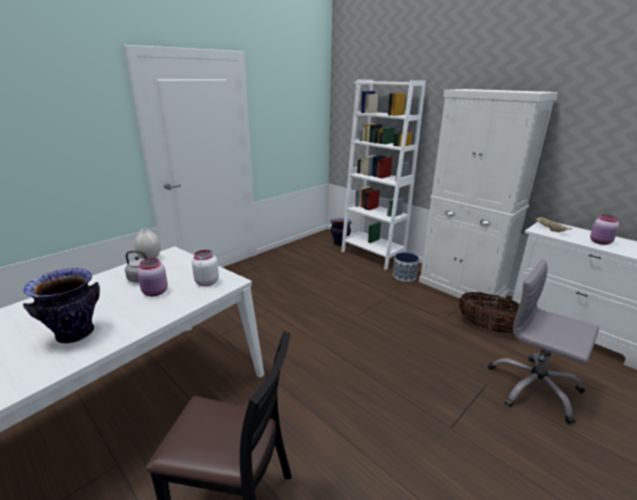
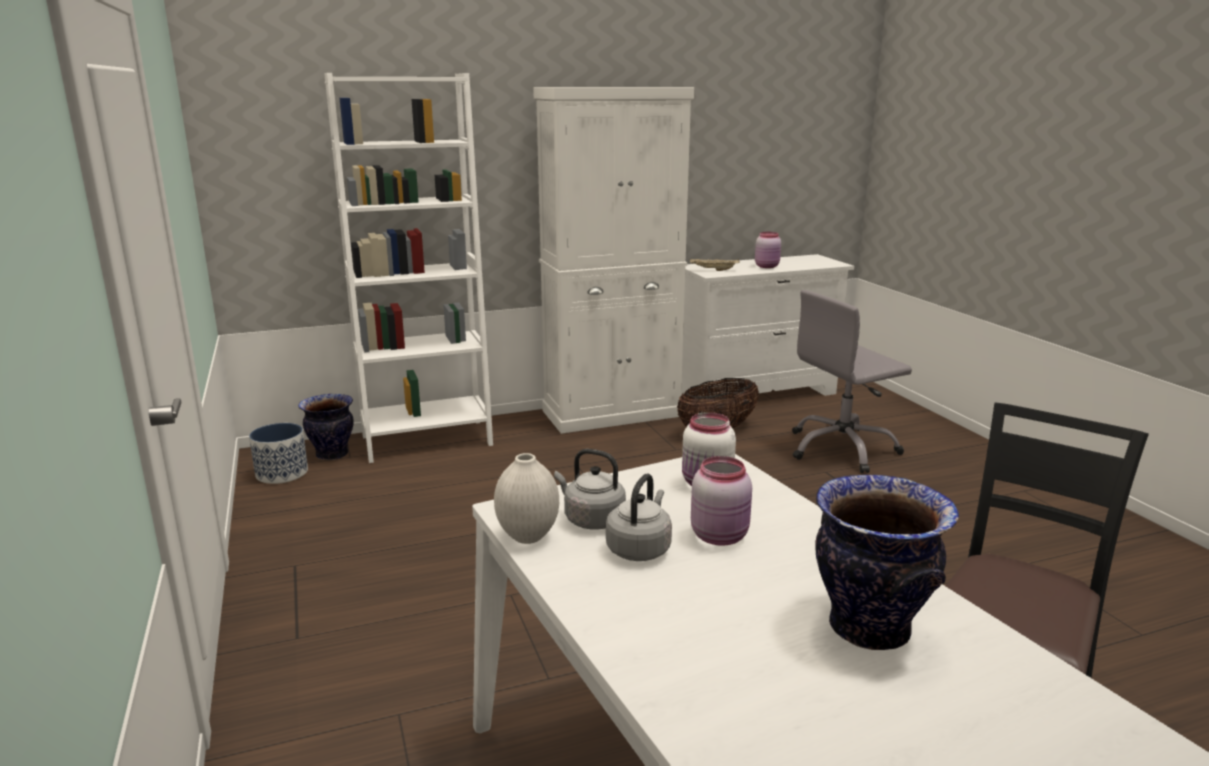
camera: 65 degrees left, 5 degrees down
planter [393,252,419,282] -> planter moved to [249,423,308,484]
none -> grey kettle [554,449,626,530]

